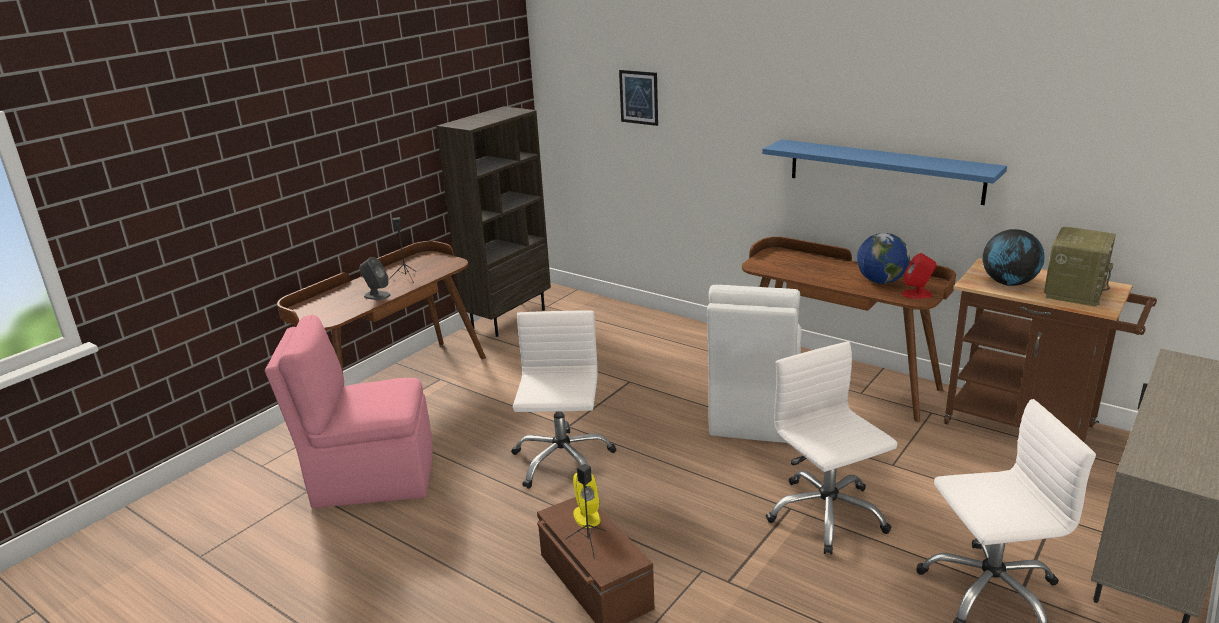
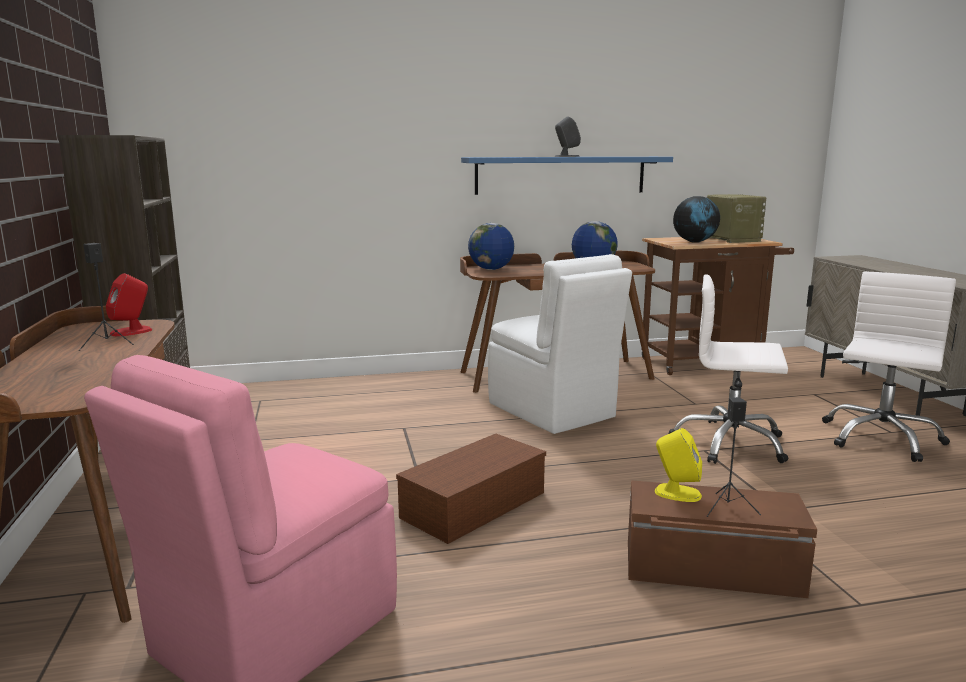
camera: 50 degrees left, 10 degrees down
grey speaker [359,257,390,300] -> grey speaker moved to [555,116,581,157]
white office chair [511,311,616,489] -> brown storage box [396,434,546,544]
picture [619,70,658,126] -> none
red speaker [902,253,937,299] -> red speaker moved to [106,273,152,336]
none -> globe [468,223,514,270]

